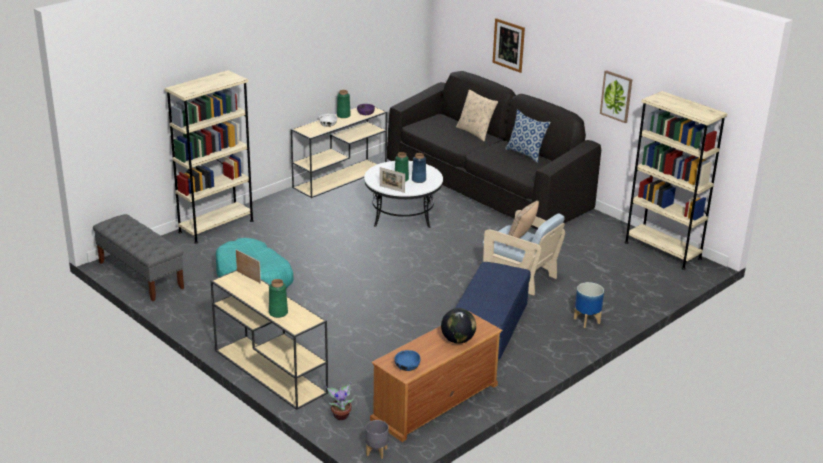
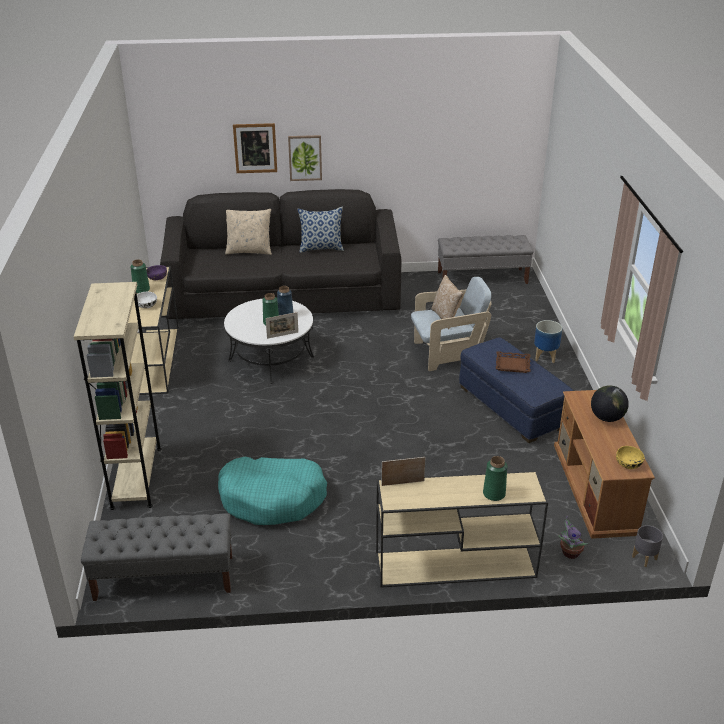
camera: 50 degrees left, 5 degrees up
blue bowl [395,350,420,371] -> yellow bowl [616,446,645,469]
picture [600,70,632,123] -> picture moved to [288,135,322,181]
beige bookcase [625,91,728,270] -> grey bench [438,235,533,284]
none -> brown tray [496,351,531,373]

